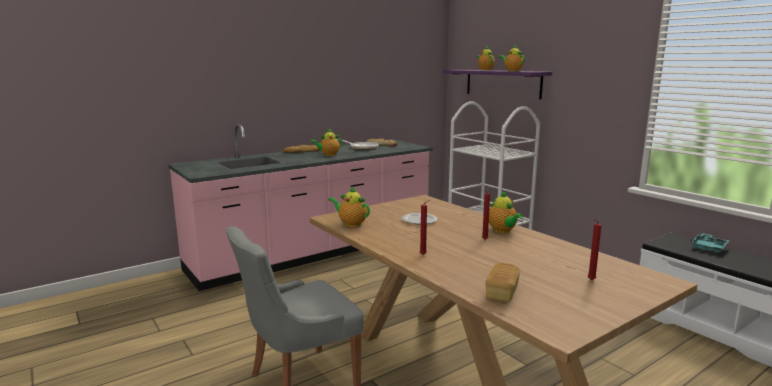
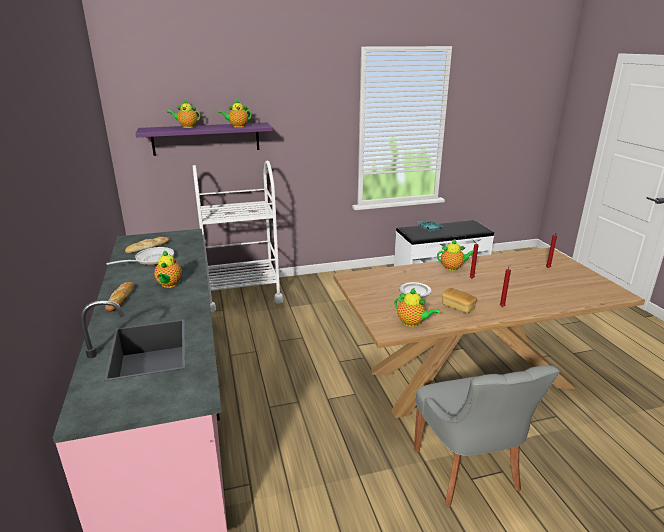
camera: 70 degrees left, 10 degrees up
teapot [328,186,370,227] -> teapot turned 105 degrees counterclockwise [394,288,440,327]
bread [485,263,520,302] -> bread moved to [442,288,477,313]

